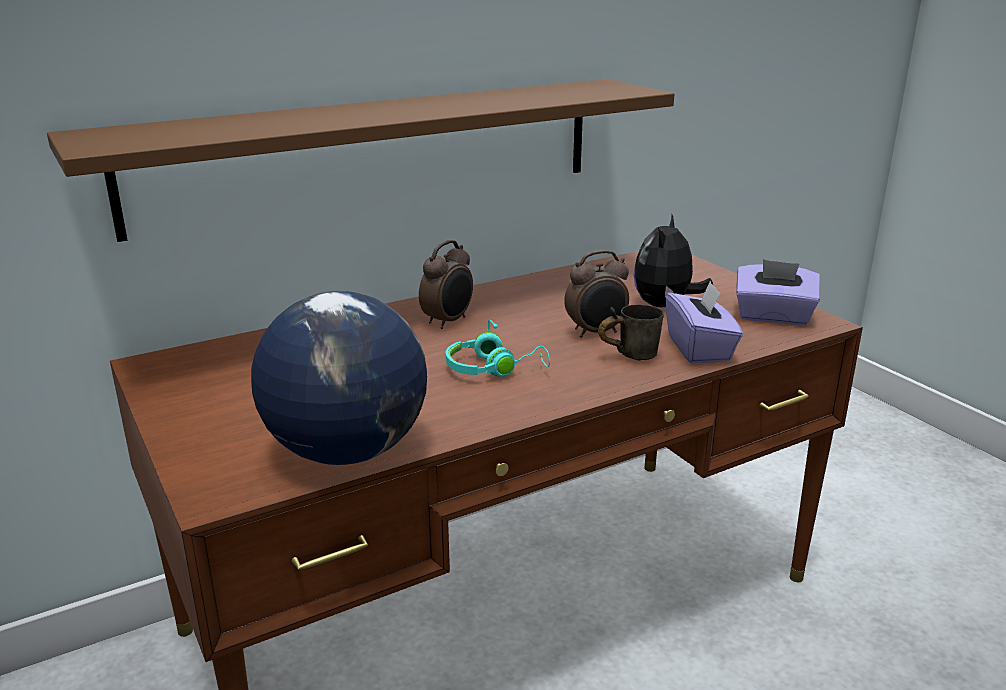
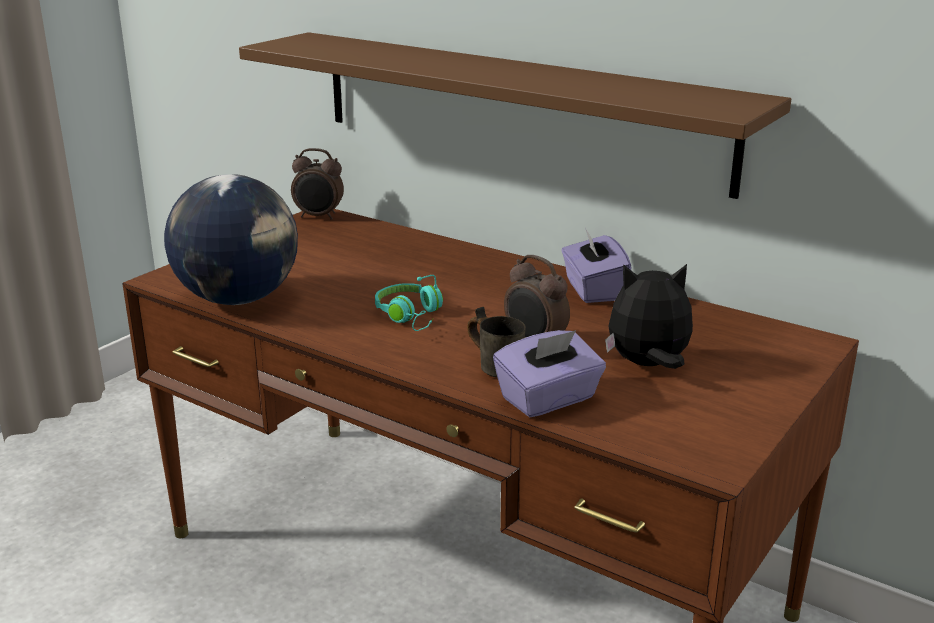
camera: 65 degrees right, 0 degrees up
alarm clock [419,240,473,329] -> alarm clock moved to [291,148,344,220]
purple tissue box [736,259,820,325] -> purple tissue box moved to [561,228,632,303]

